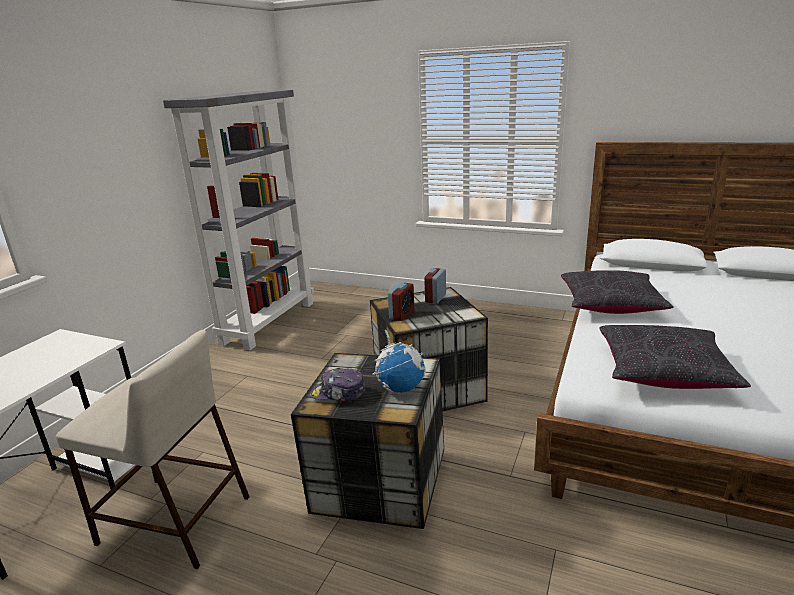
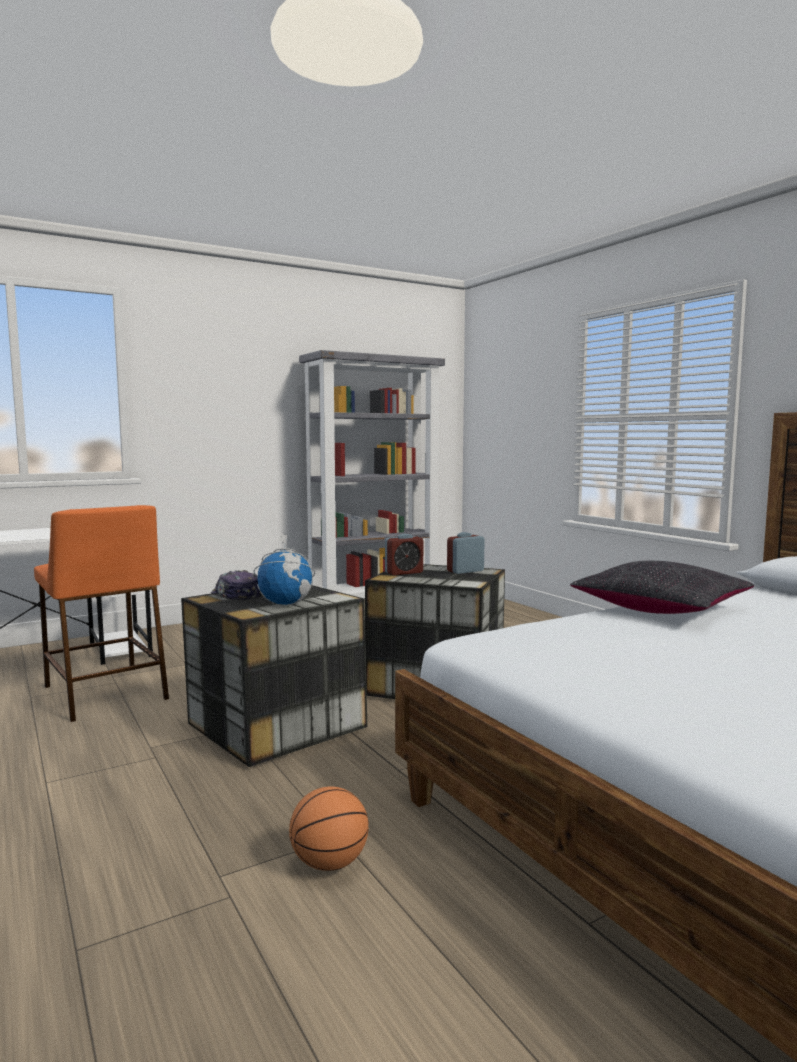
camera: 35 degrees right, 15 degrees down
beige stool [56,330,249,569] -> orange stool [34,505,169,722]
black pillow [600,325,751,389] -> none
none -> basketball [289,786,369,871]

